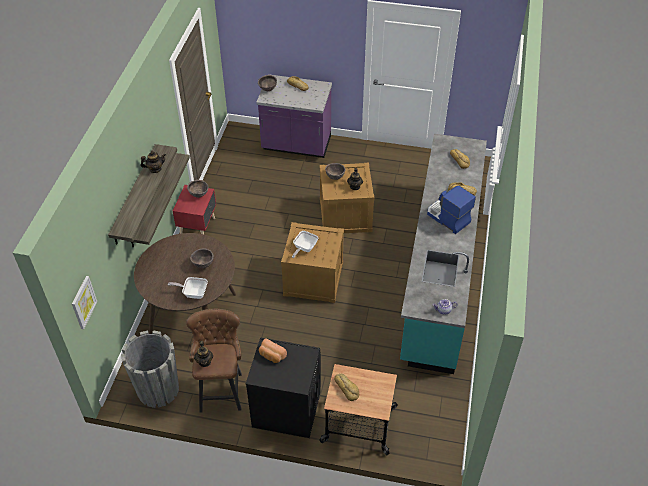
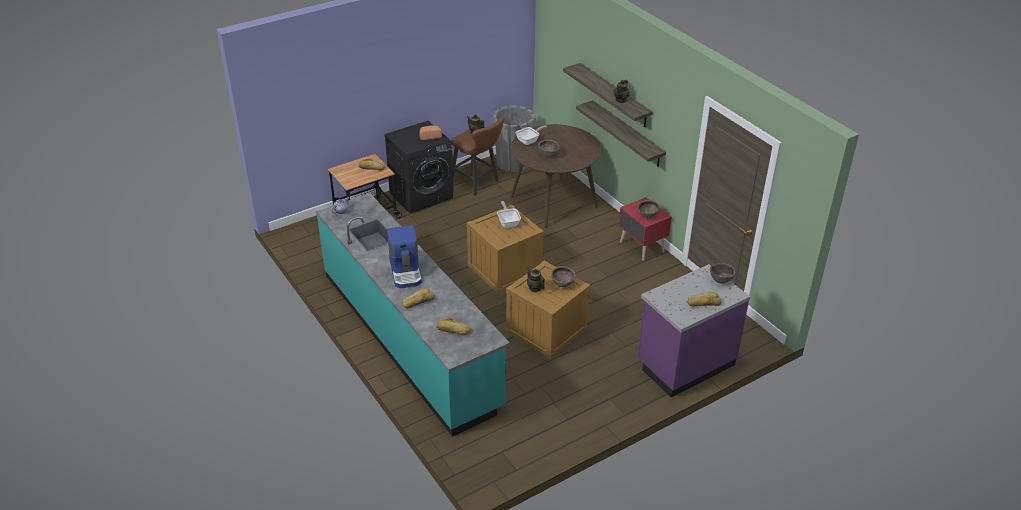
camera: 135 degrees right, 10 degrees down
picture [72,276,97,329] -> none
coffee machine [427,186,476,234] -> coffee machine turned 75 degrees clockwise [387,225,422,288]

